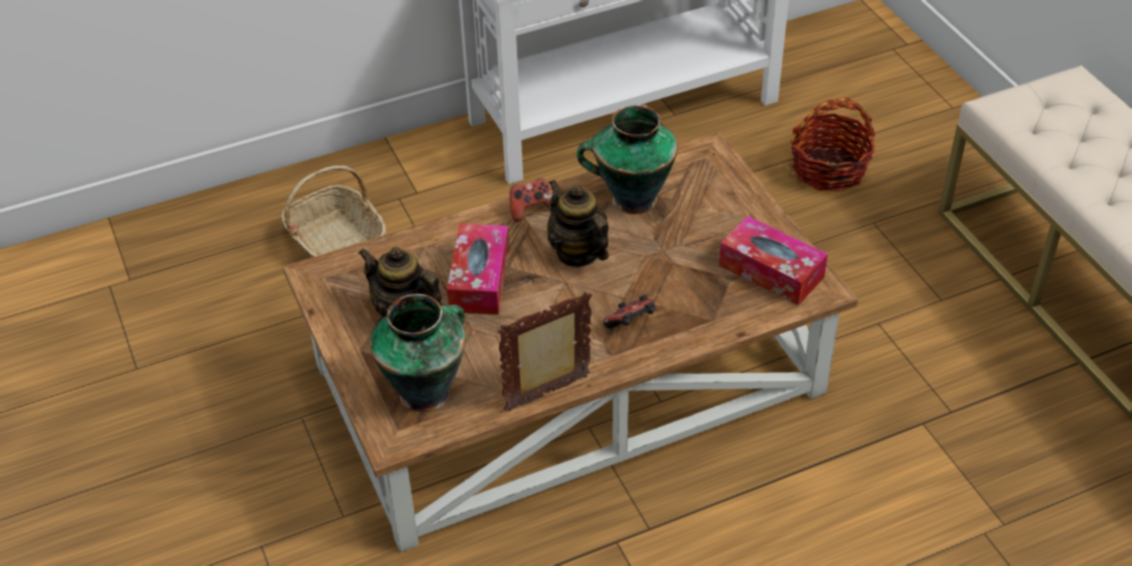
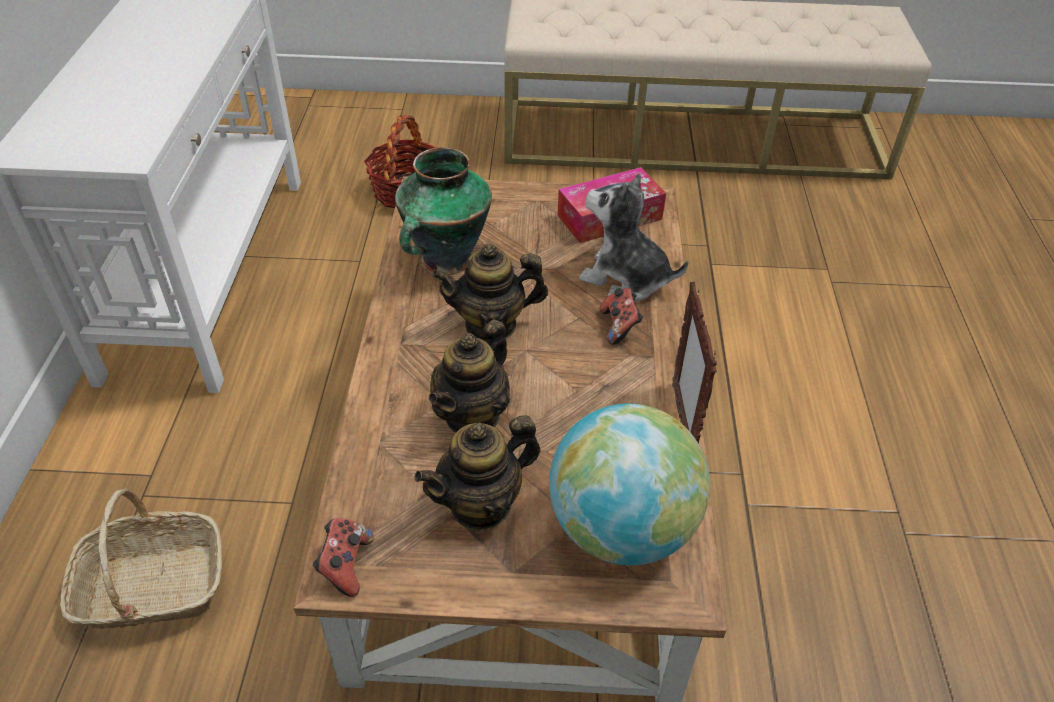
camera: 65 degrees left, 0 degrees up
vase [370,294,466,412] -> globe [549,404,710,565]
tissue box [447,224,509,315] -> teapot [429,320,510,433]
game controller [510,178,553,222] -> game controller moved to [313,518,373,597]
none -> plush toy [579,173,688,302]

